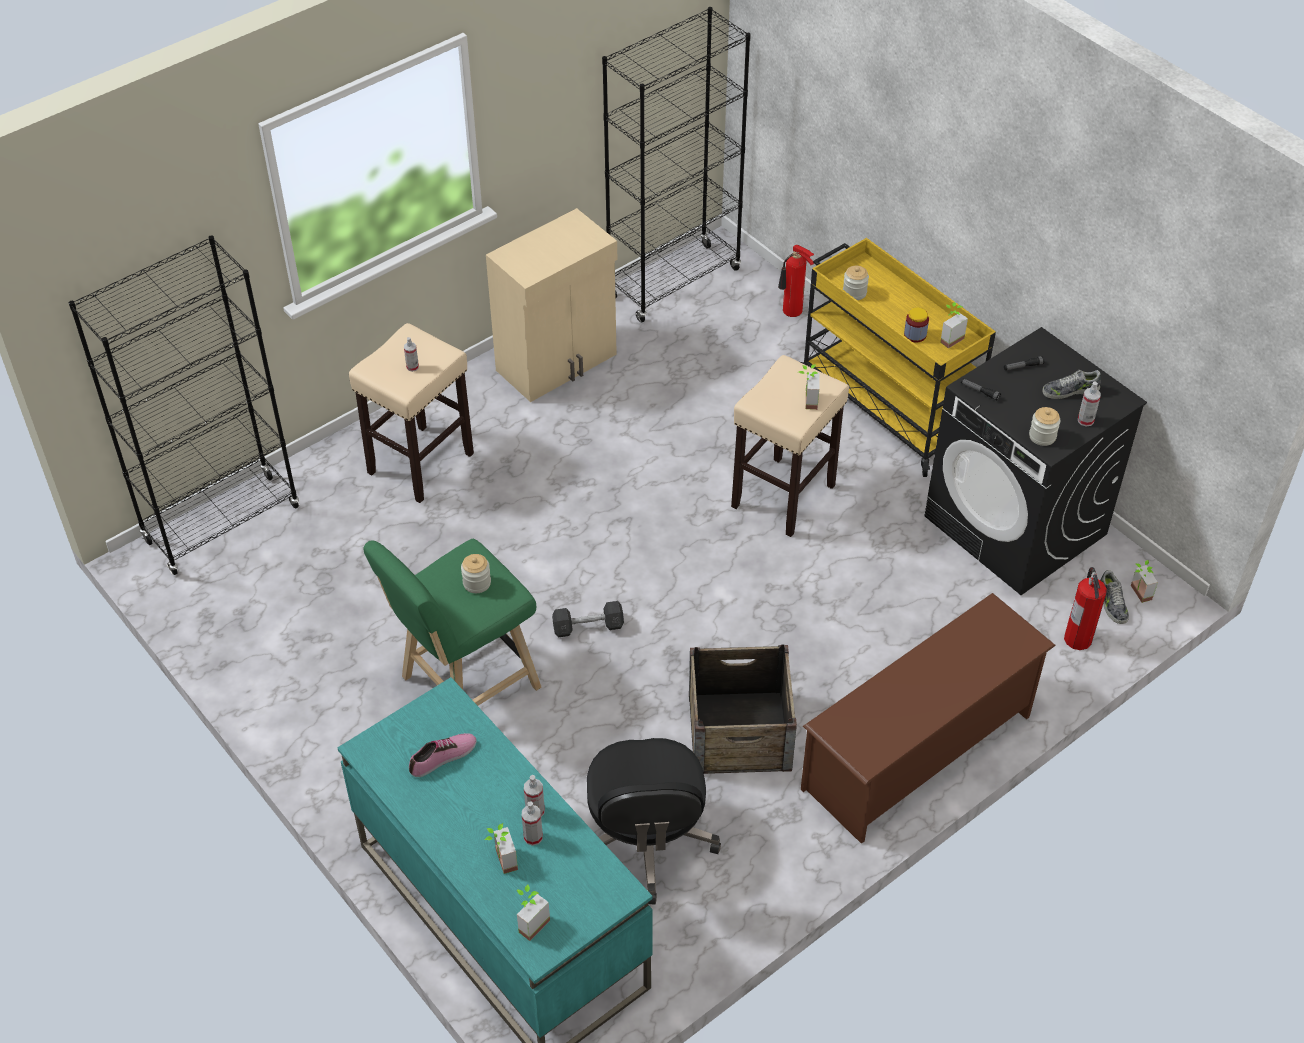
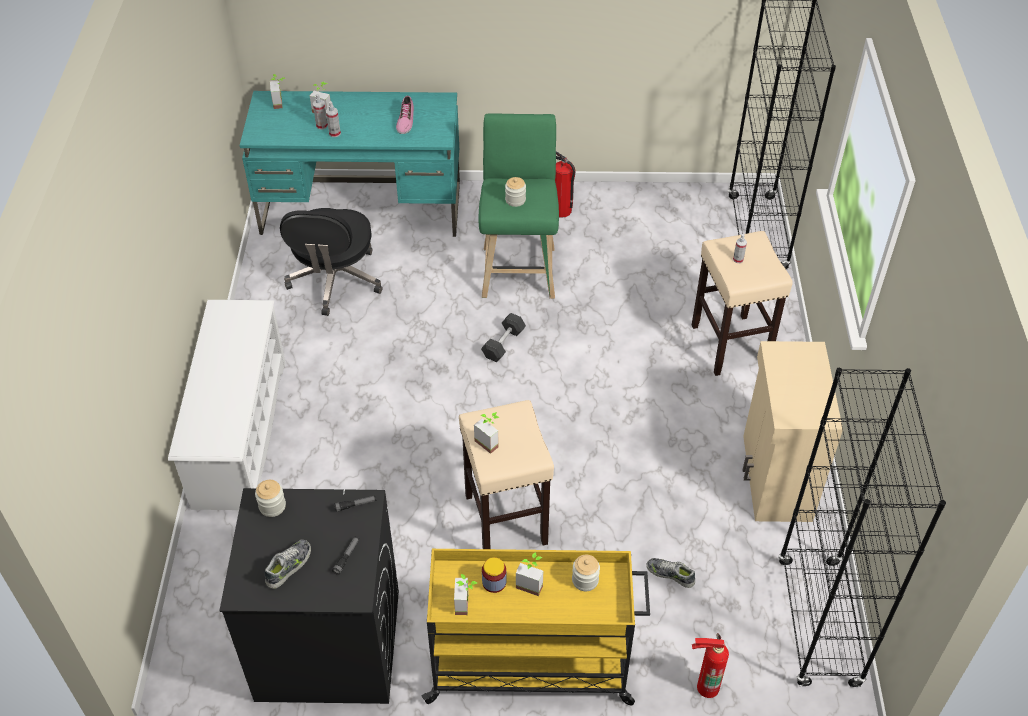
camera: 130 degrees right, 0 degrees up
black office chair [587,738,721,905] -> black office chair turned 120 degrees counterclockwise [280,208,383,316]
crate [689,644,797,774] -> none
brown shoe rack [801,593,1056,844] -> white shoe rack [168,300,286,510]
fire extinguisher [1064,567,1107,650] -> fire extinguisher moved to [555,151,576,218]
spray bottle [1078,382,1101,427] -> none
shoe [1100,570,1129,624] -> shoe moved to [646,558,695,588]
potted plant [1131,560,1158,603] -> potted plant moved to [516,552,543,596]

